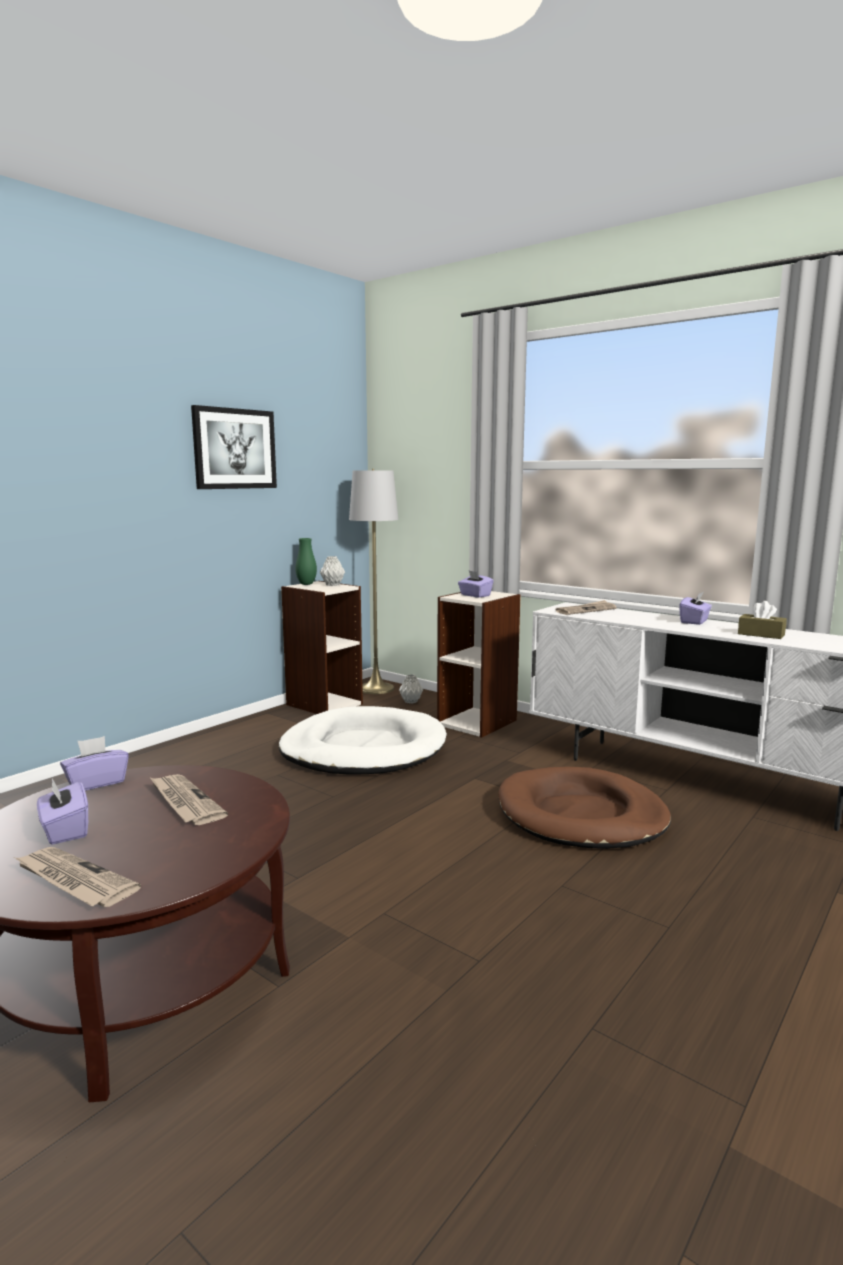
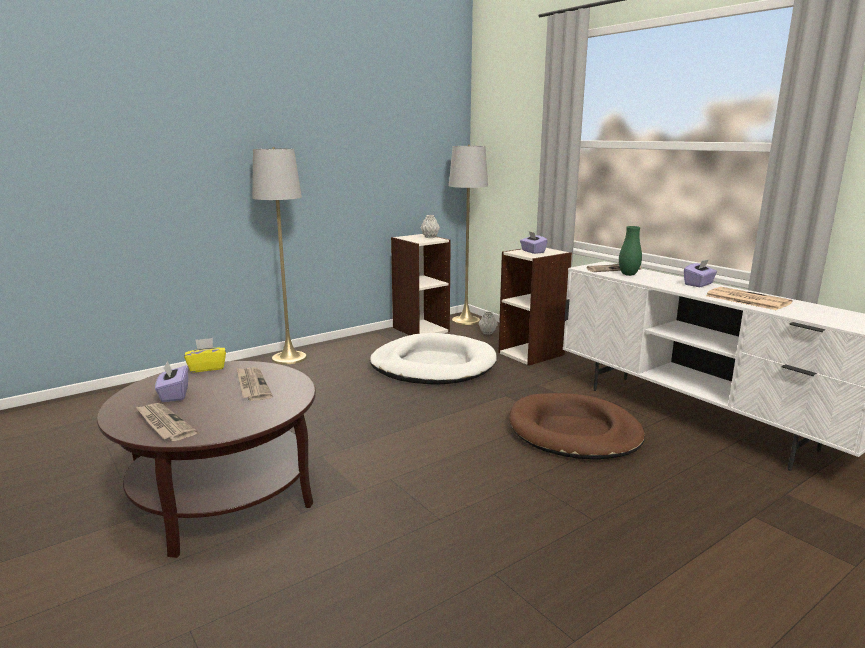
camera: 15 degrees right, 5 degrees up
purple tissue box [60,736,129,791] -> yellow tissue box [184,338,226,373]
picture [191,405,277,489] -> none
green vase [295,538,317,585] -> green vase moved to [619,226,642,276]
brown tissue box [738,601,787,639] -> newspaper [706,287,793,310]
none -> grey floor lamp [252,147,307,364]

